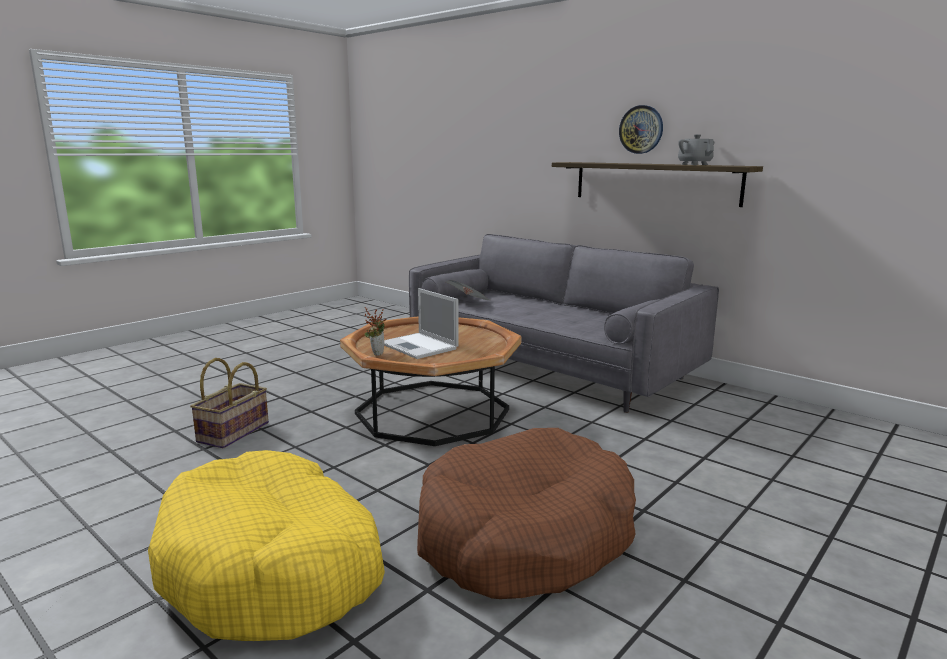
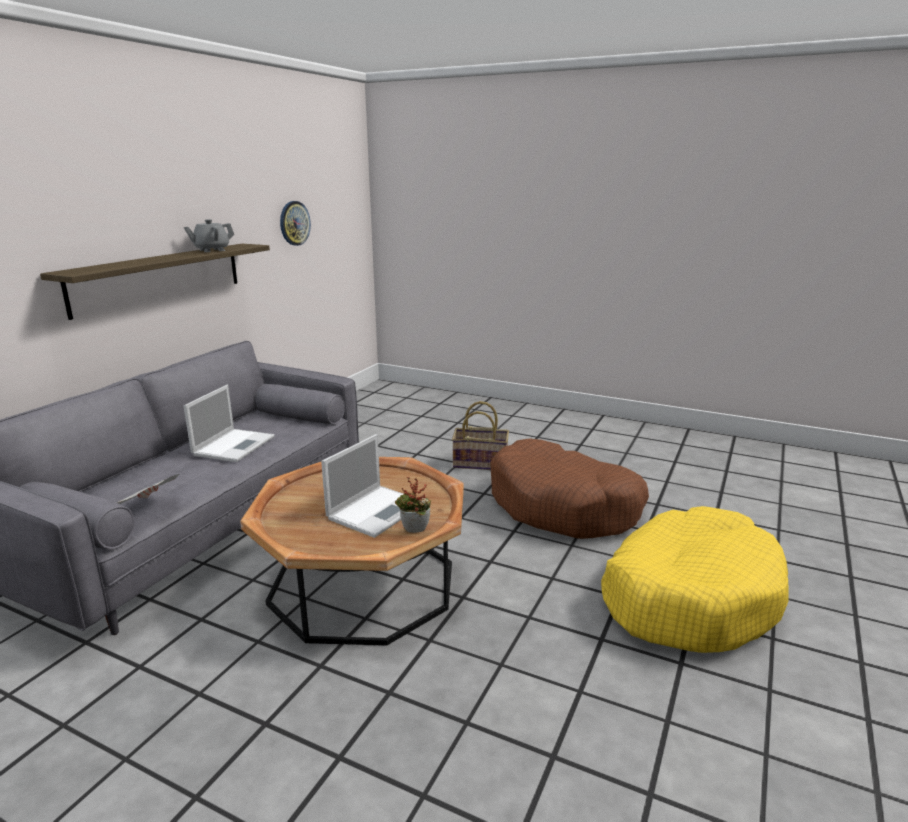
camera: 105 degrees left, 5 degrees up
basket [190,358,269,448] -> basket moved to [452,401,509,470]
wall clock [619,105,663,154] -> wall clock moved to [280,201,311,246]
none -> laptop [184,385,275,462]

